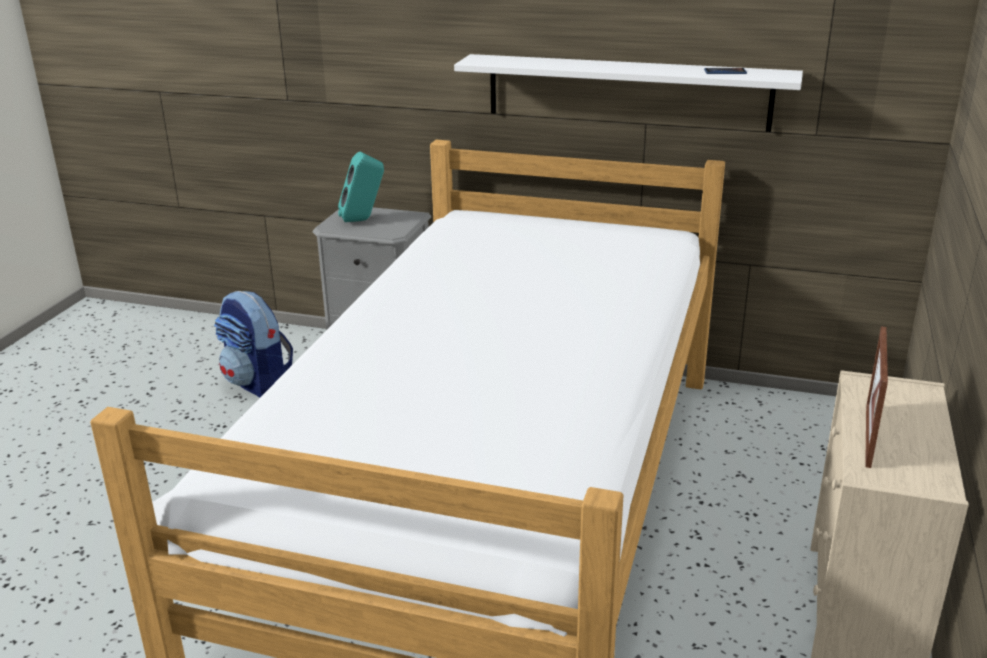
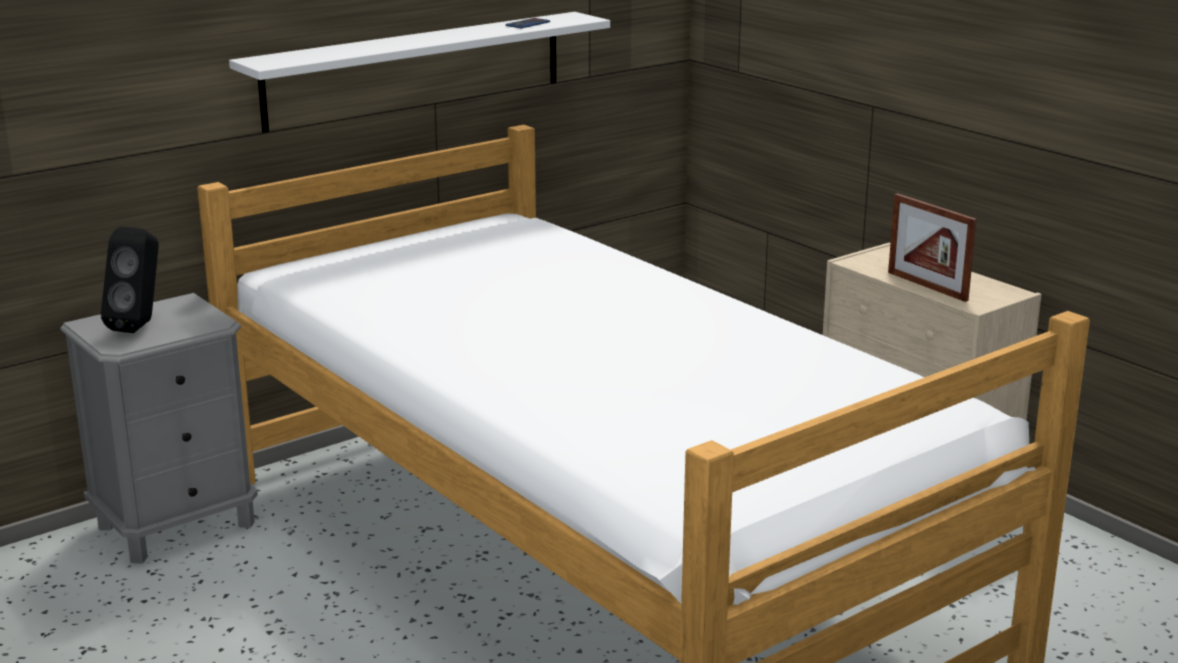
camera: 55 degrees left, 5 degrees down
backpack [214,291,293,398] -> none
turquoise speaker [338,151,384,222] -> black speaker [101,227,159,333]

